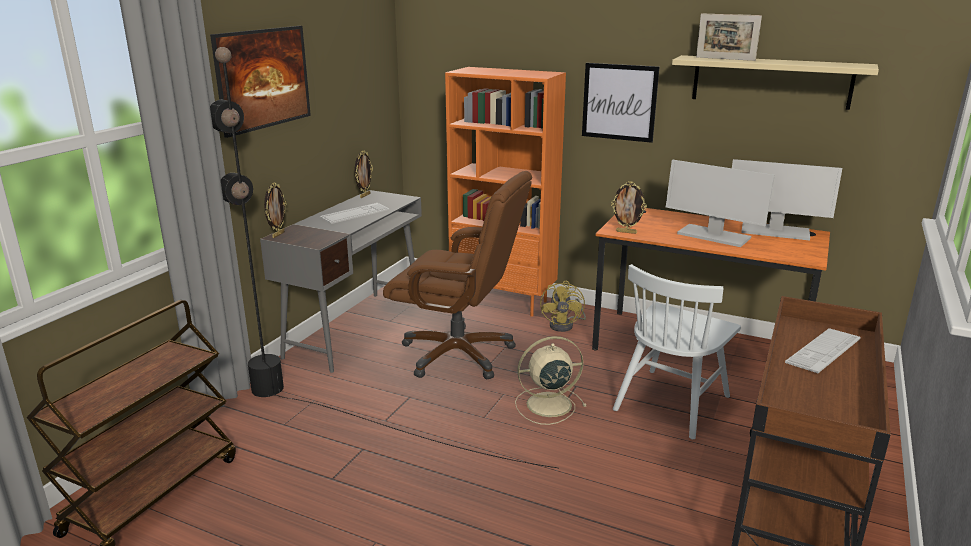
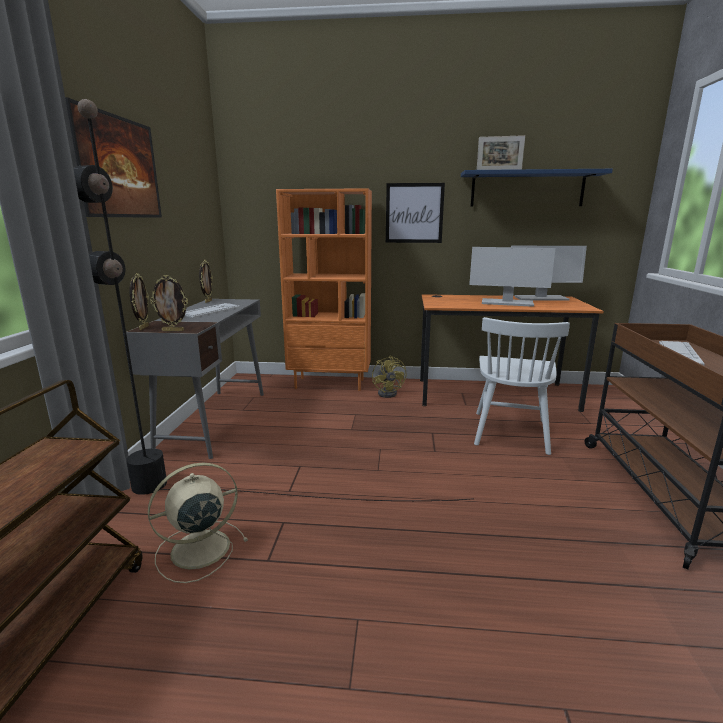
camera: 20 degrees left, 5 degrees down
brown office chair [383,171,532,379] -> none
beige fan [515,336,586,425] -> beige fan moved to [148,463,248,583]
picture frame [611,181,647,234] -> picture frame moved to [150,275,188,331]
beige shelf [672,55,879,110] -> blue shelf [461,169,613,207]

